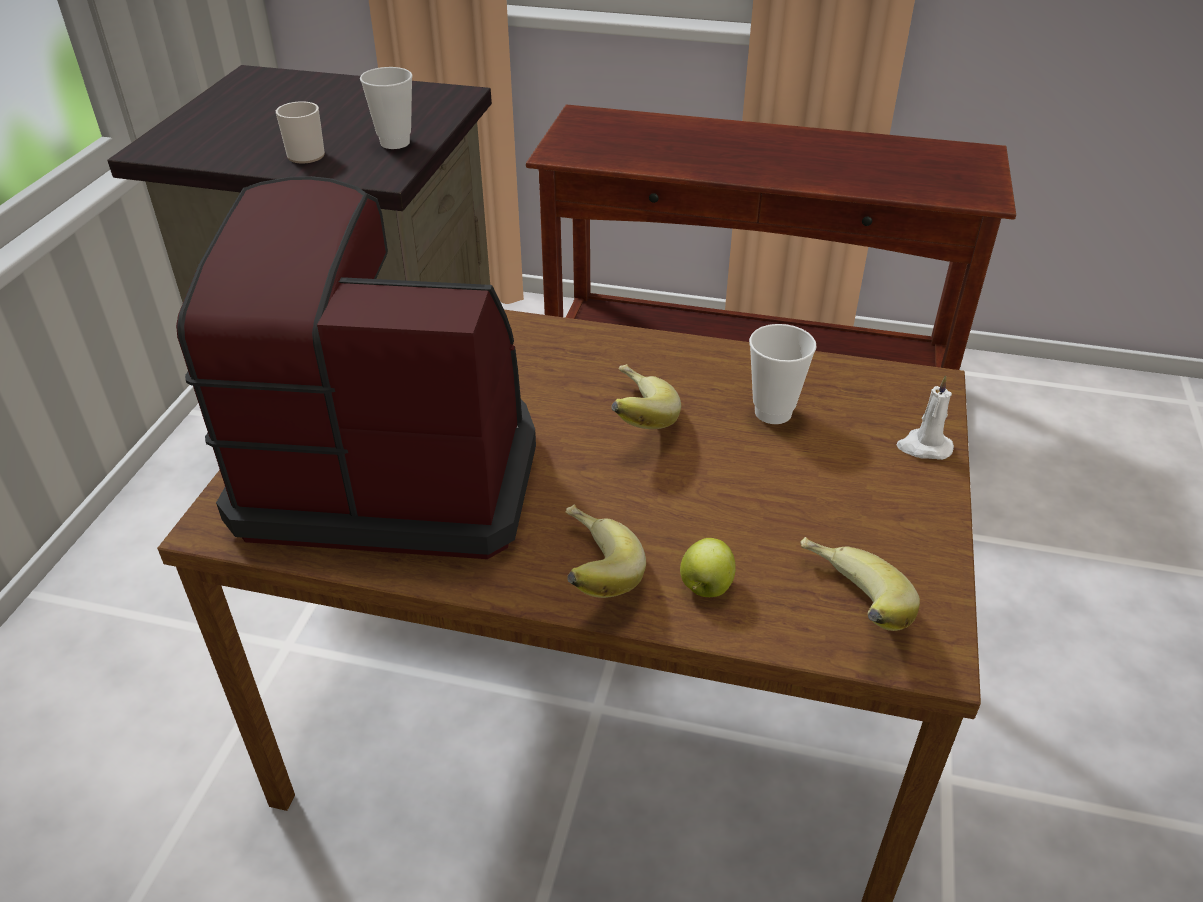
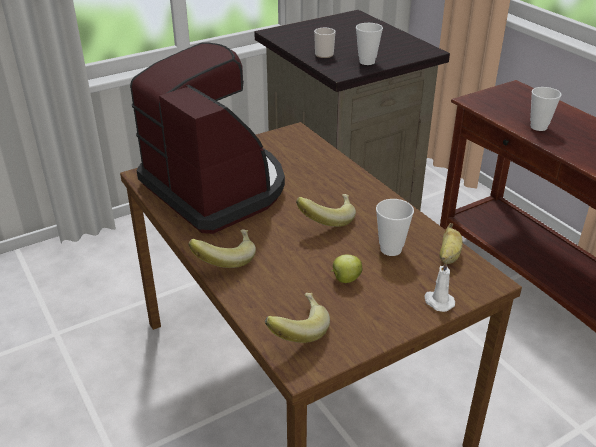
camera: 45 degrees right, 5 degrees down
apple [680,538,736,597] -> apple moved to [331,255,362,283]
none -> banana [439,223,463,264]
none -> cup [530,87,561,131]

